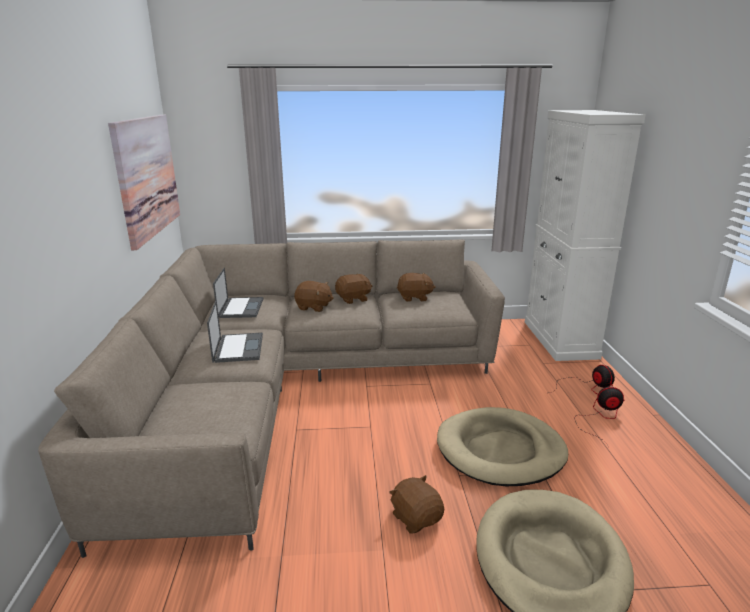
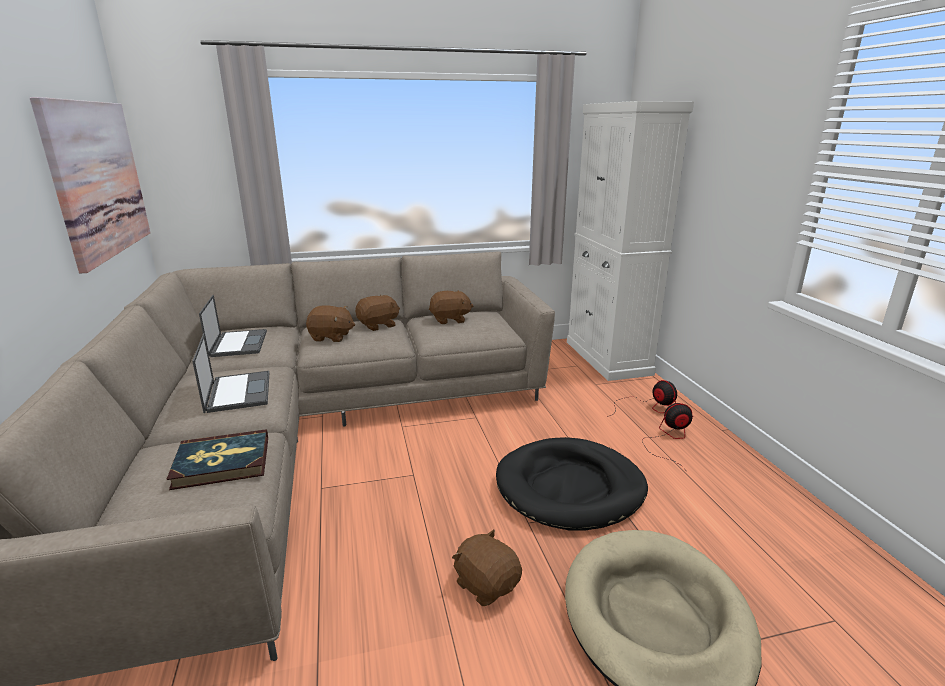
camera: 10 degrees left, 0 degrees up
beige dog bed [437,407,568,486] -> black dog bed [496,437,648,531]
none -> book [167,429,268,490]

